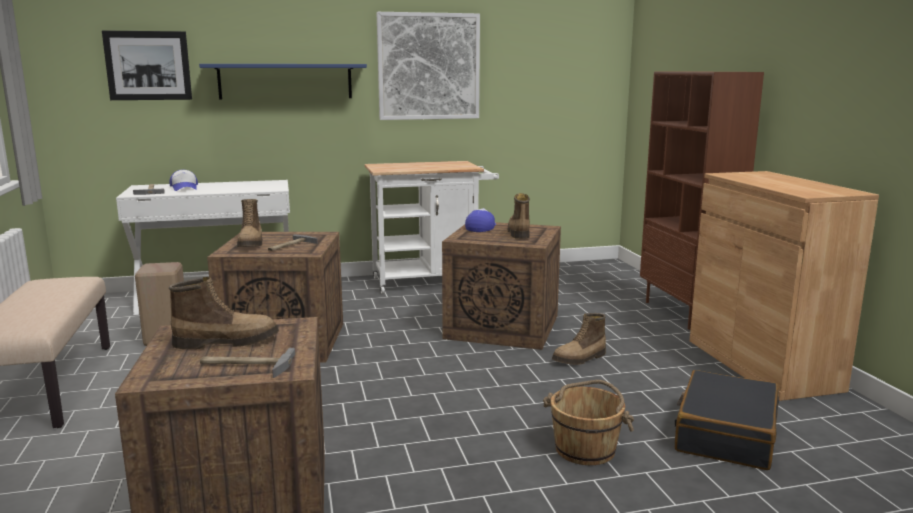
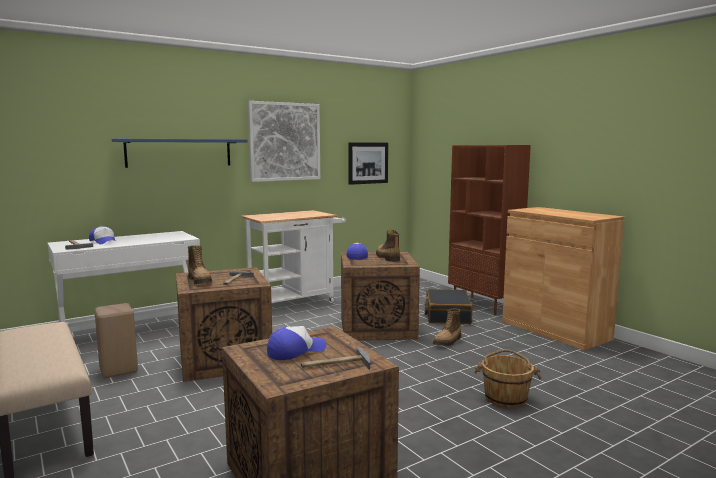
camera: 20 degrees left, 5 degrees down
picture [102,30,192,100] -> picture moved to [348,142,388,185]
boot [169,277,279,349] -> cap [267,326,326,360]
black suitcase [675,370,779,470] -> black suitcase moved to [424,289,473,324]

